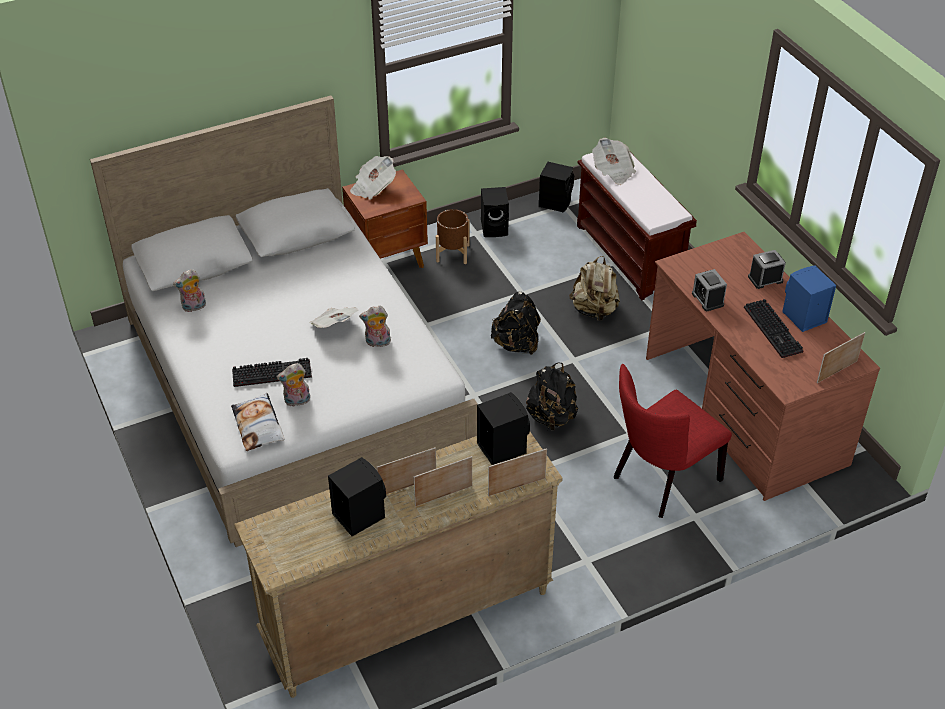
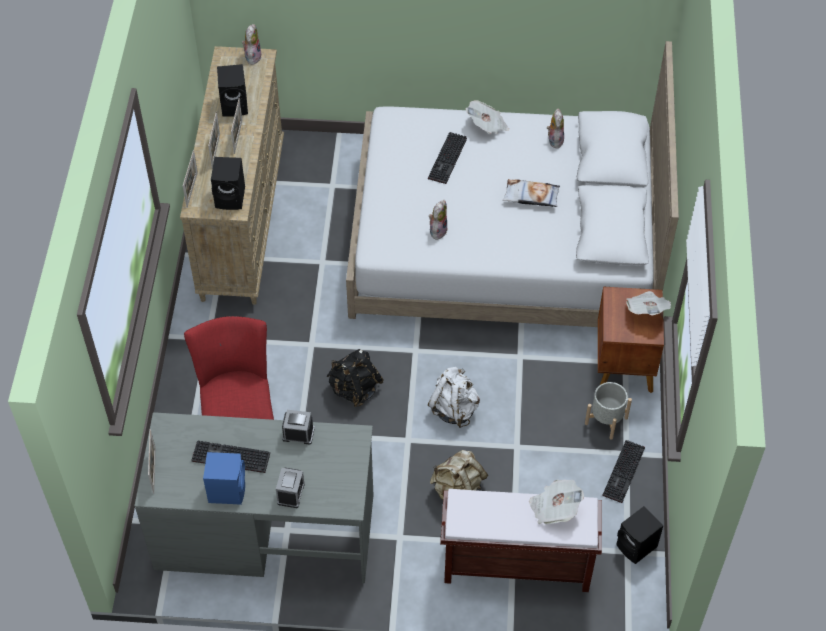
camera: 120 degrees right, 10 degrees up
pillow [231,393,285,451] -> pillow moved to [502,179,560,207]
plush toy [277,363,310,407] -> plush toy moved to [242,24,262,65]
newspaper [310,307,359,328] -> newspaper moved to [465,100,509,134]
brown planter [436,209,470,264] -> grey planter [585,382,632,440]
black speaker [481,187,509,237] -> keyboard [602,440,645,503]
black backpack [491,292,541,355] -> white backpack [428,367,480,428]
brown desk [646,232,880,501] -> grey desk [134,412,374,583]

